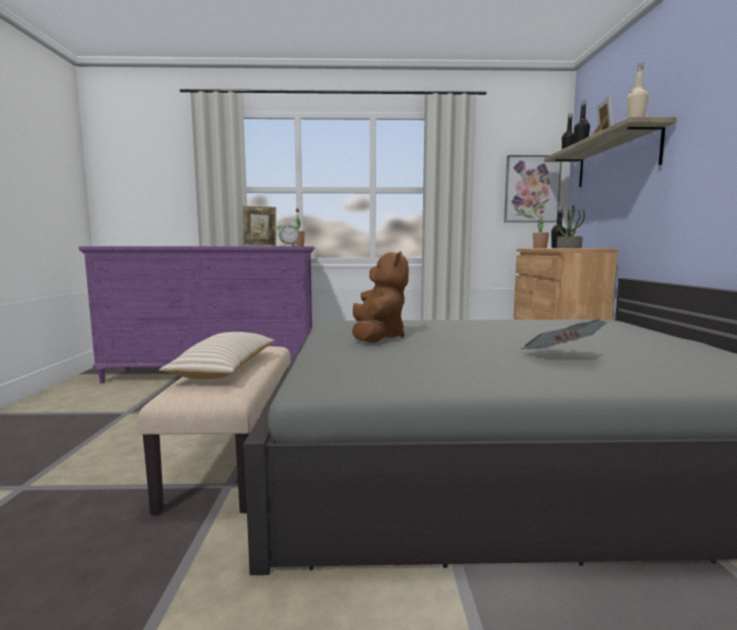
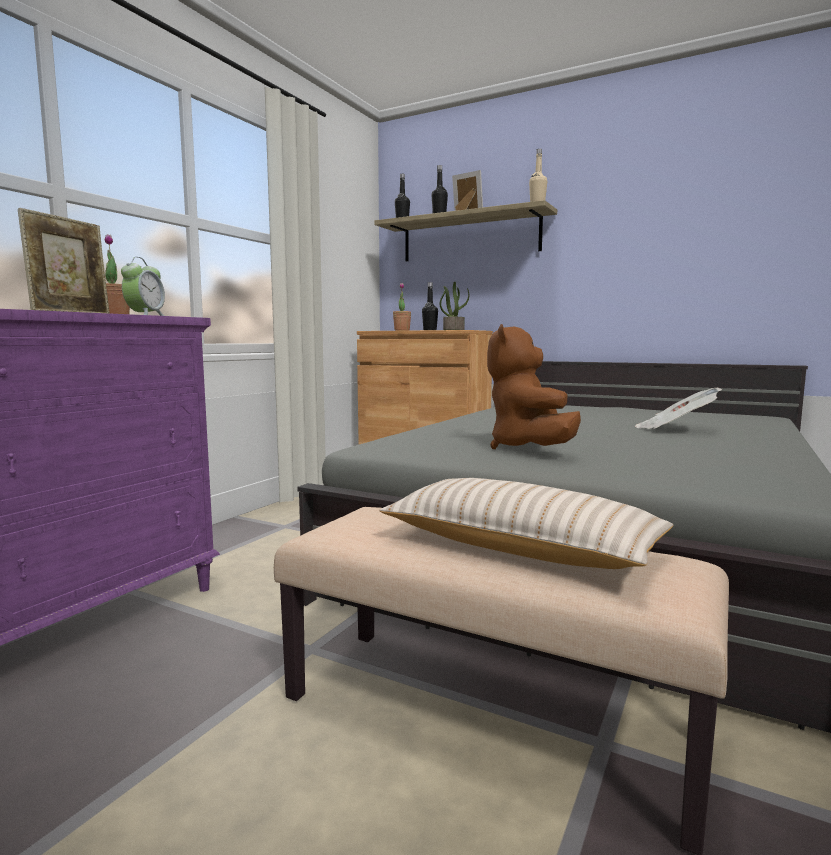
camera: 60 degrees left, 0 degrees up
brown plush toy [352,251,409,343] -> brown plush toy turned 120 degrees counterclockwise [487,324,581,449]
picture [504,155,562,223] -> none

